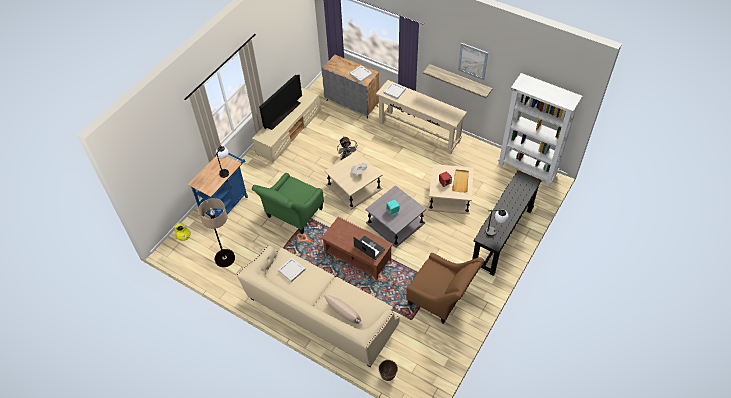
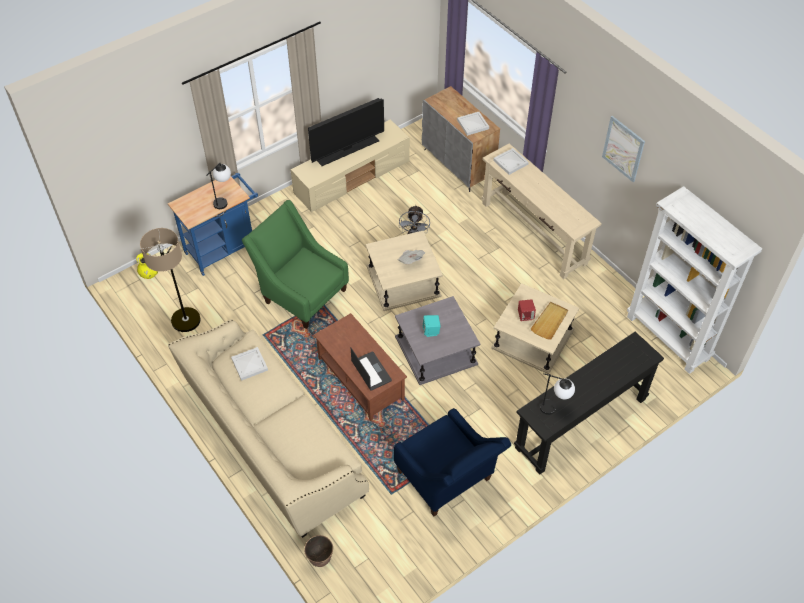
camera: 20 degrees right, 0 degrees up
green armchair [252,173,324,234] -> green armchair turned 75 degrees clockwise [242,200,349,329]
beige pillow [323,295,362,325] -> none
brown armchair [406,253,484,324] -> blue armchair [394,408,511,516]
shelf [423,64,493,98] -> none

